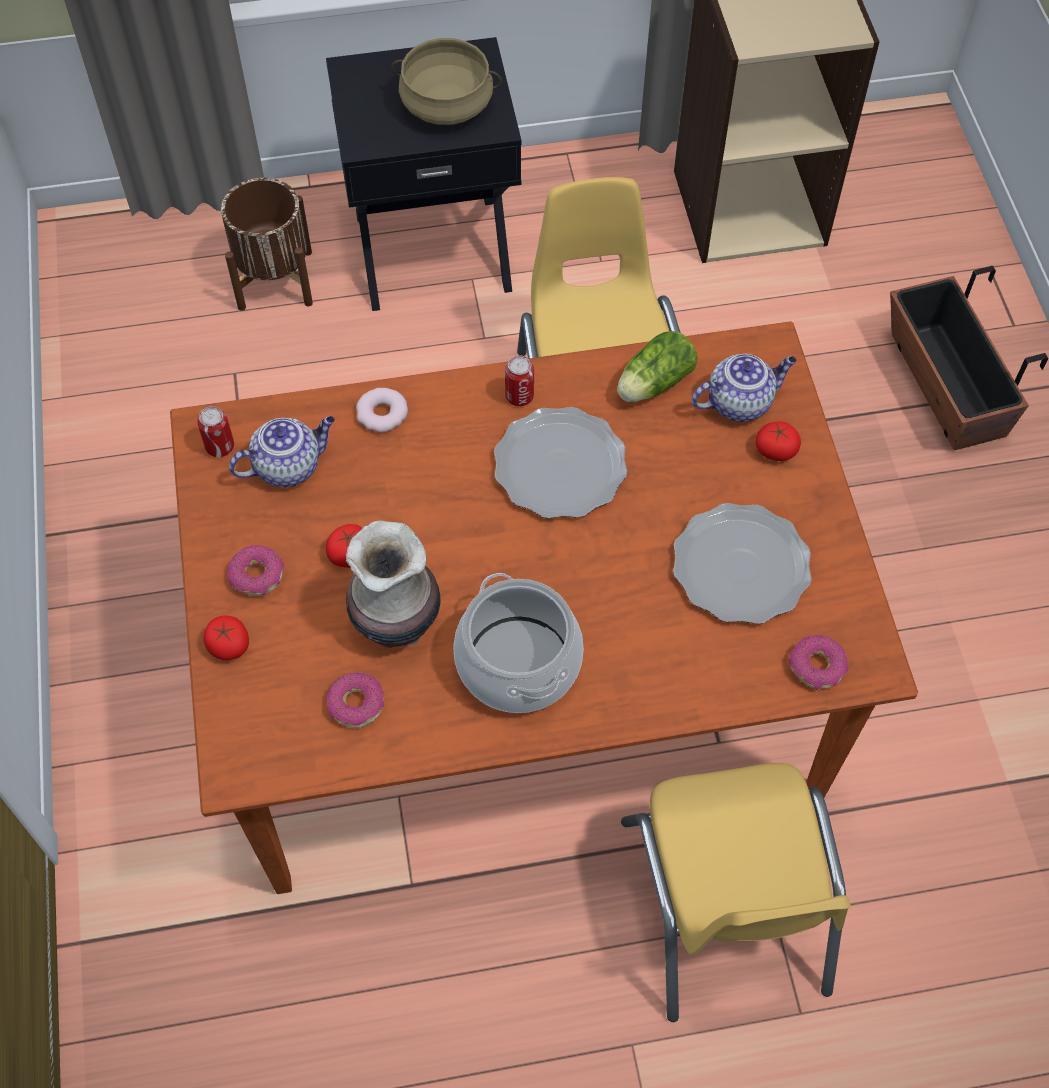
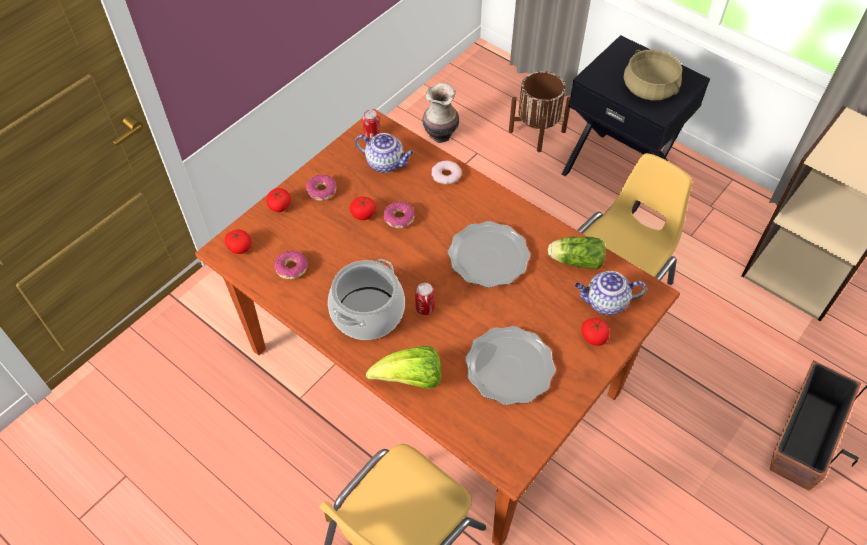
camera: 50 degrees right, 5 degrees down
vase [346,520,440,648] -> vase moved to [422,83,459,143]
can [505,356,534,406] -> can moved to [415,283,434,315]
teapot [692,354,797,422] -> teapot turned 150 degrees clockwise [575,271,646,315]
donut [789,635,848,690] -> donut moved to [384,201,415,228]
none -> tomato [225,229,251,254]
none -> lettuce [366,346,441,389]

